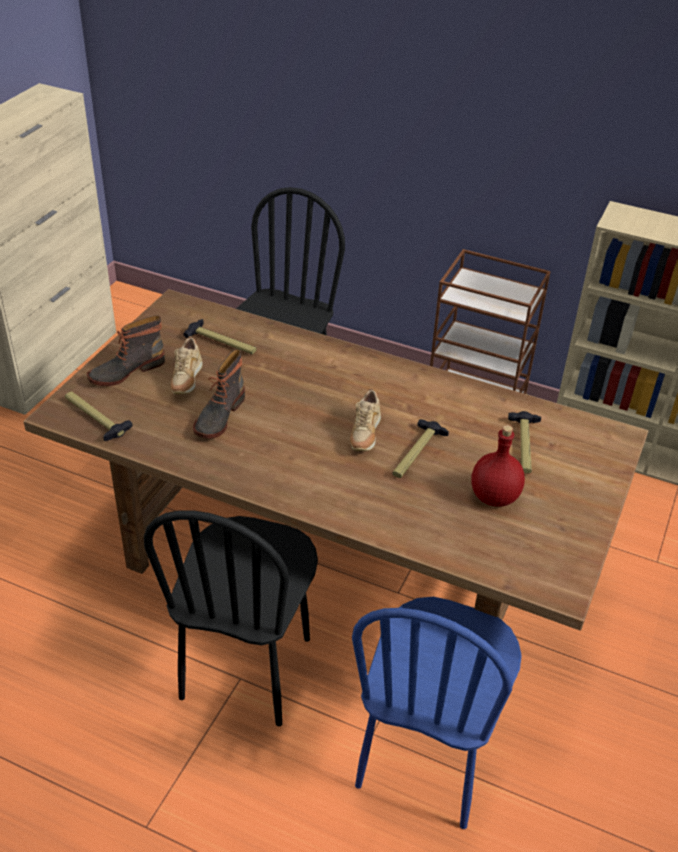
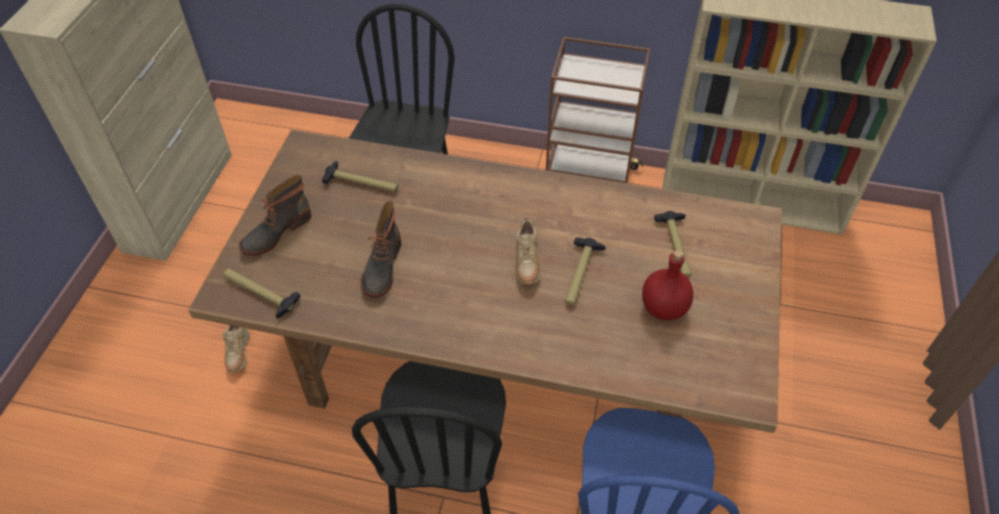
camera: 10 degrees left, 10 degrees up
beige shoe [171,336,203,394] -> beige shoe moved to [222,325,249,373]

